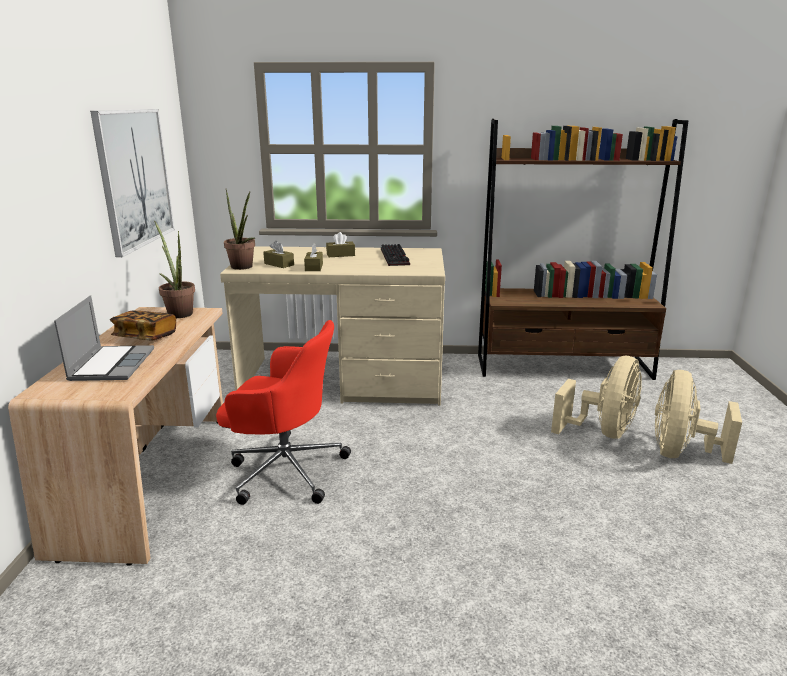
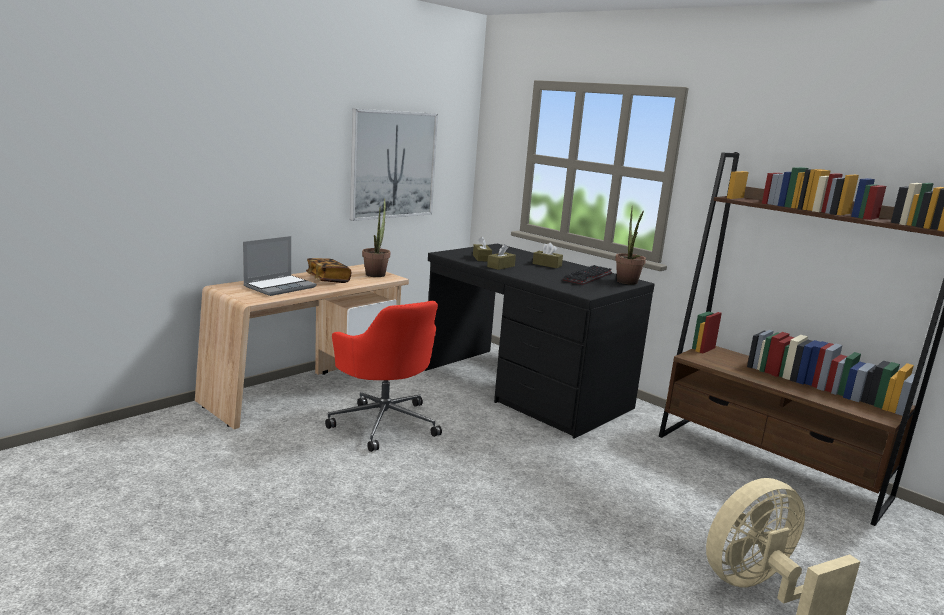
camera: 40 degrees right, 5 degrees down
beige desk [220,246,445,405] -> black desk [425,244,655,439]
potted plant [224,189,255,270] -> potted plant moved to [615,205,646,285]
beige fan [551,356,642,439] -> none

